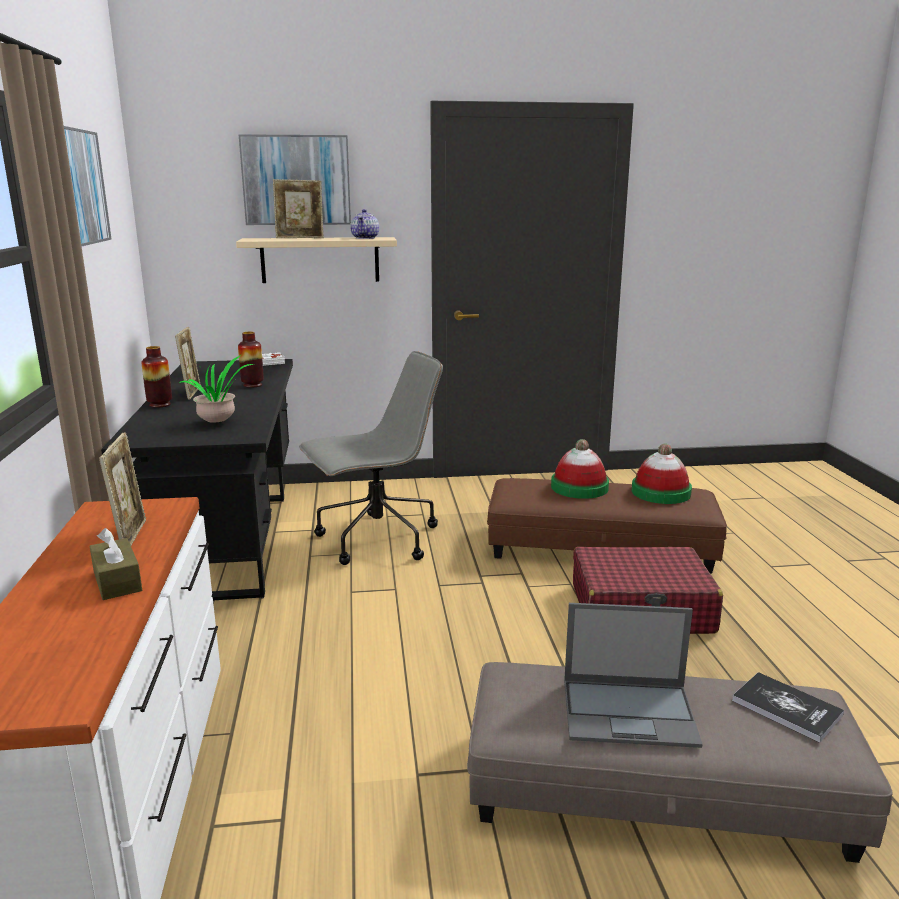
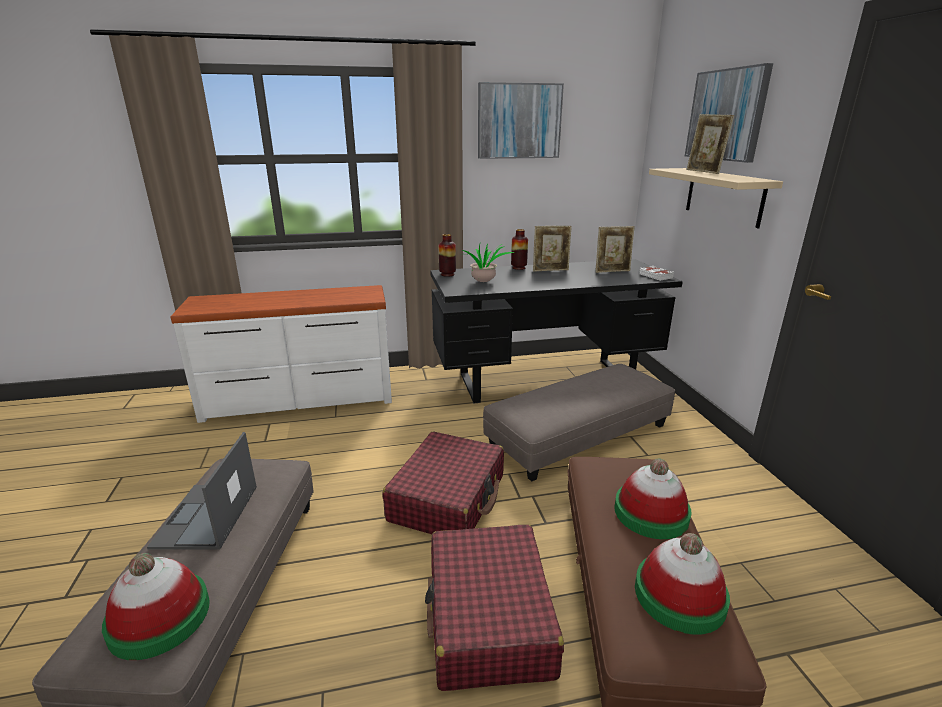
camera: 85 degrees right, 5 degrees up
brown tissue box [90,528,142,600] -> none
picture frame [99,432,146,545] -> picture frame moved to [595,226,635,273]
vase [238,332,264,388] -> vase moved to [439,234,456,277]
grey office chair [299,351,443,565] -> grey ottoman [483,364,675,482]
teapot [350,209,379,239] -> none
book [732,672,844,743] -> hat [102,553,210,660]
none -> red suitcase [383,432,504,534]

